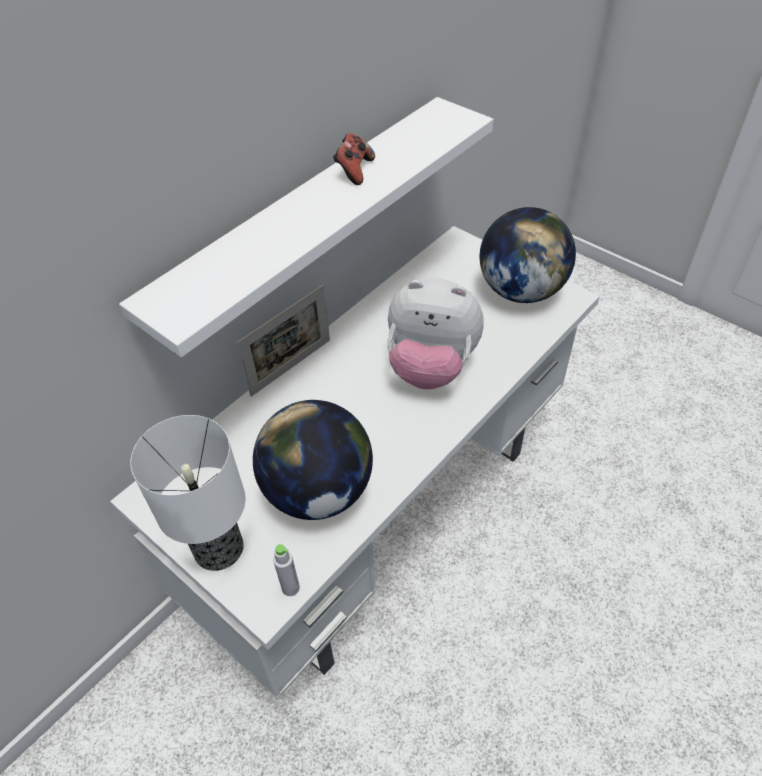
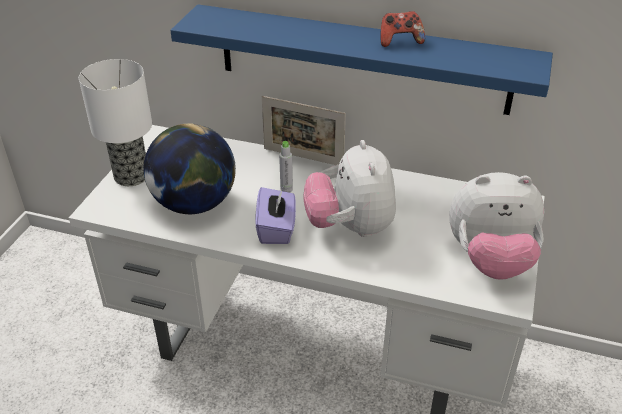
camera: 65 degrees right, 10 degrees down
white shelf [119,97,493,357] -> blue shelf [170,4,553,115]
grey bottle [273,544,300,596] -> grey bottle moved to [279,141,293,193]
globe [480,207,576,303] -> plush toy [449,172,544,280]
none -> purple tissue box [255,187,296,244]

